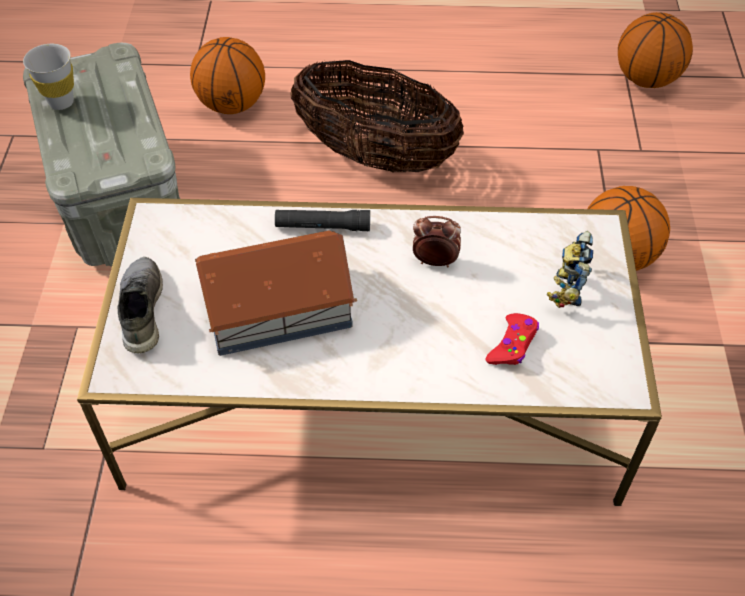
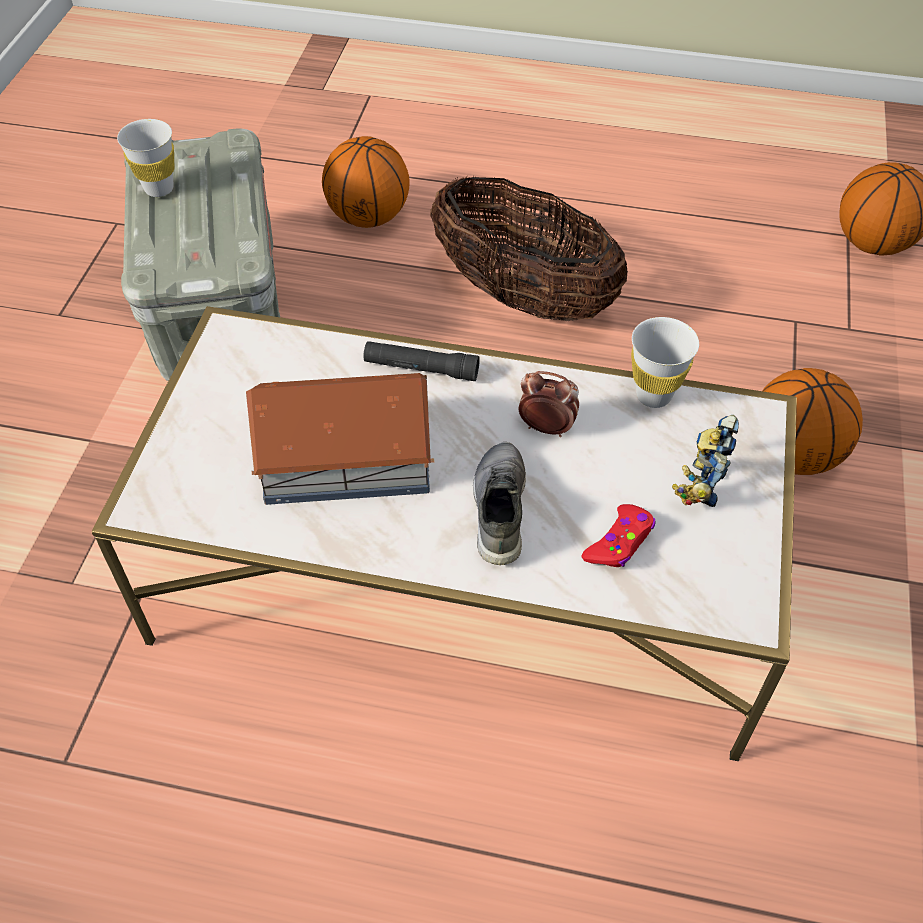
camera: 10 degrees right, 0 degrees up
grey shoe [118,257,163,353] -> grey shoe moved to [473,442,526,565]
none -> white cup [631,317,699,408]

